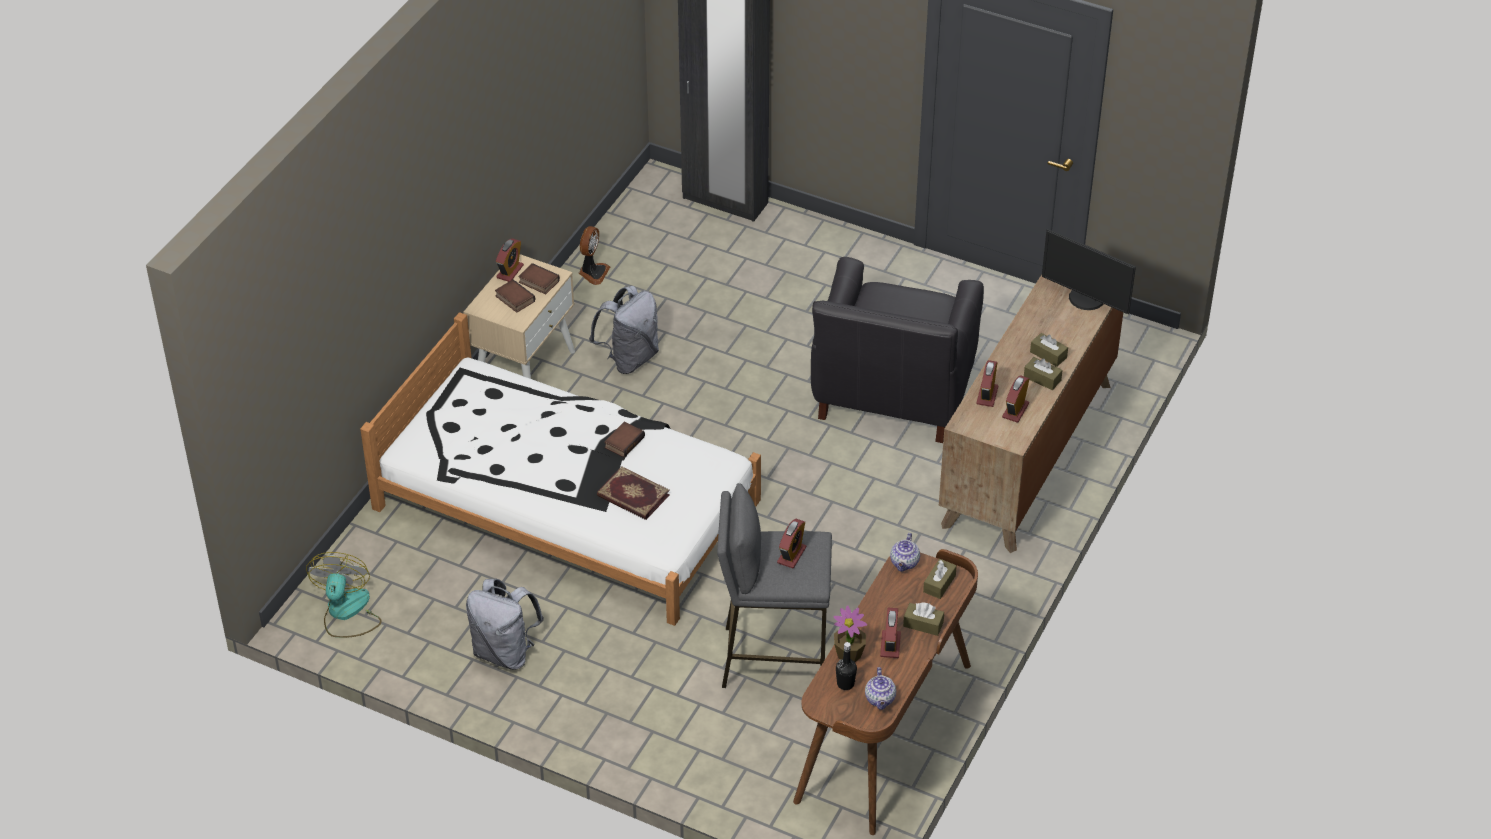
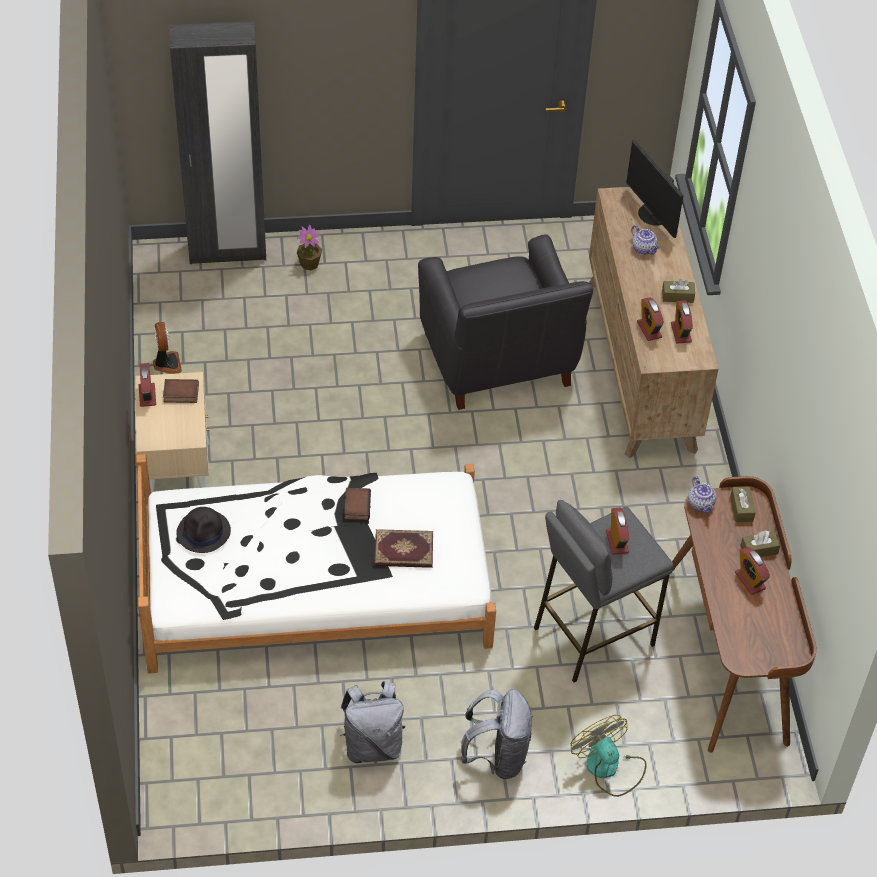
camera: 35 degrees left, 5 degrees up
fan [306,552,382,638] -> fan moved to [571,715,647,797]
book [495,279,535,313] -> none
grey backpack [589,286,659,374] -> grey backpack moved to [460,689,533,779]
potted plant [833,606,867,662] -> potted plant moved to [297,225,322,270]
black bottle [836,642,857,690] -> none
teapot [865,667,896,710] -> teapot moved to [631,225,660,255]
brown tissue box [1030,333,1068,367] -> none
monitor [1042,229,1136,314] -> monitor turned 60 degrees clockwise [626,140,684,238]
none -> black hat [176,507,231,553]

